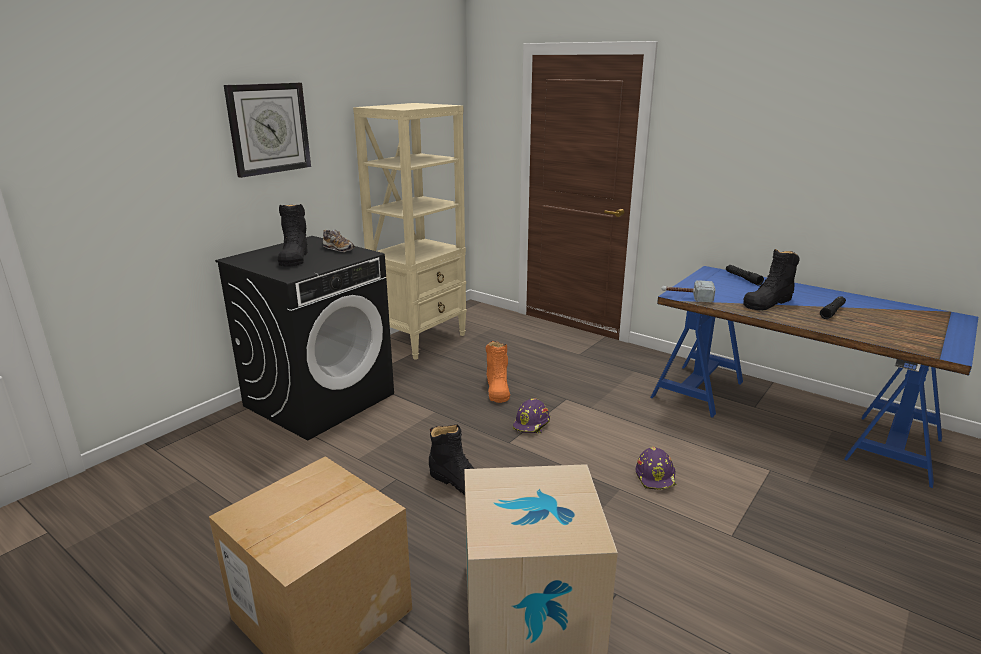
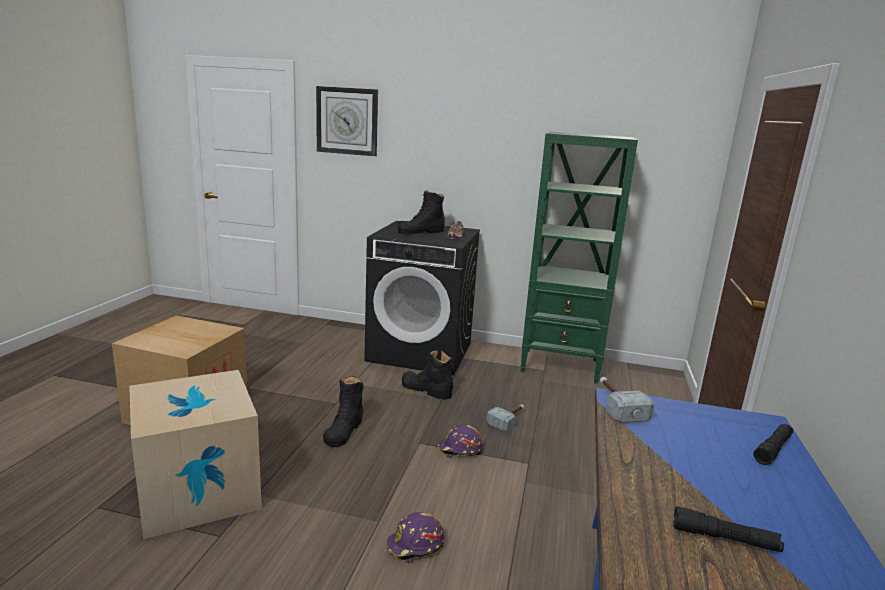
camera: 65 degrees right, 5 degrees down
wall clock [224,83,311,178] -> wall clock moved to [316,86,378,156]
beige bookcase [353,103,467,360] -> green bookcase [520,132,638,384]
orange boot [486,341,510,403] -> hammer [487,404,524,431]
black boot [743,249,800,310] -> black boot moved to [401,350,453,400]

